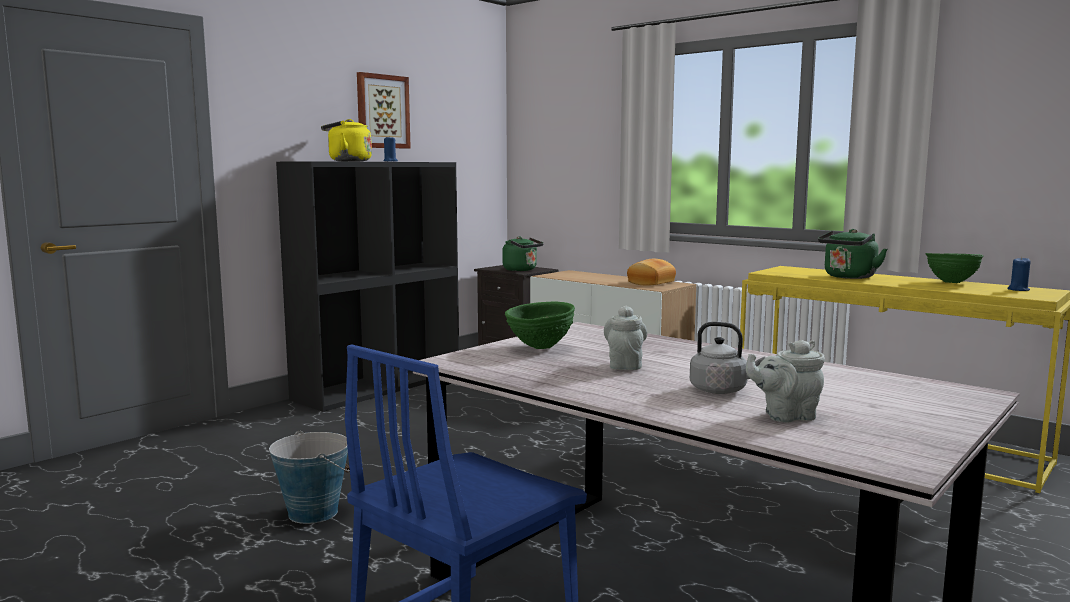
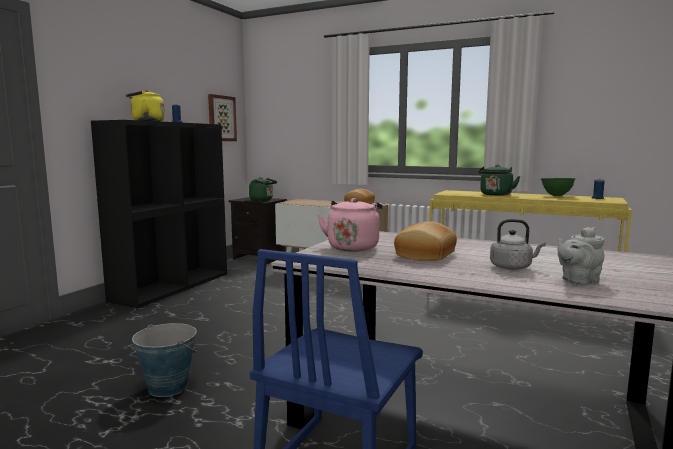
camera: 15 degrees left, 0 degrees up
picture [357,72,411,149] -> picture moved to [208,94,237,141]
green bowl [505,302,575,349] -> pink kettle [318,198,383,252]
grey teapot [604,305,647,370] -> bread [394,221,457,261]

